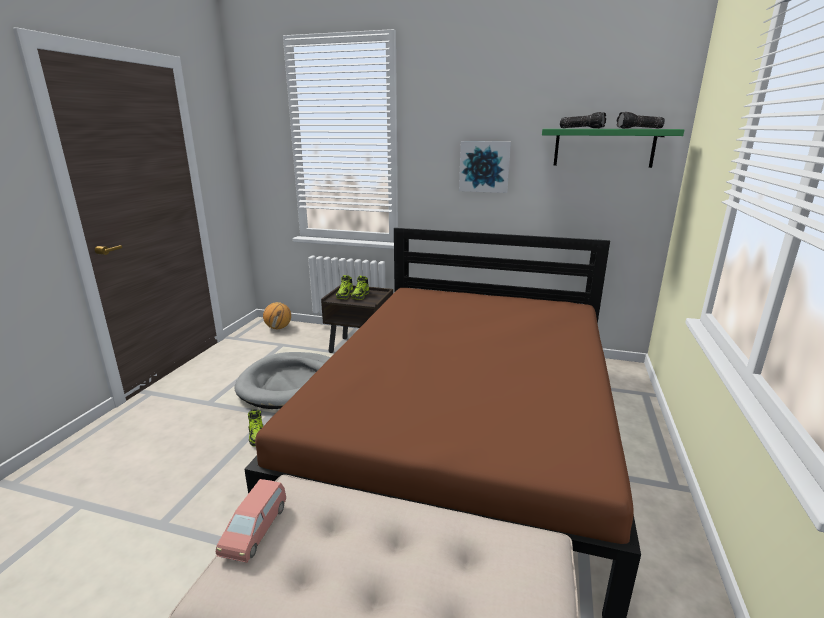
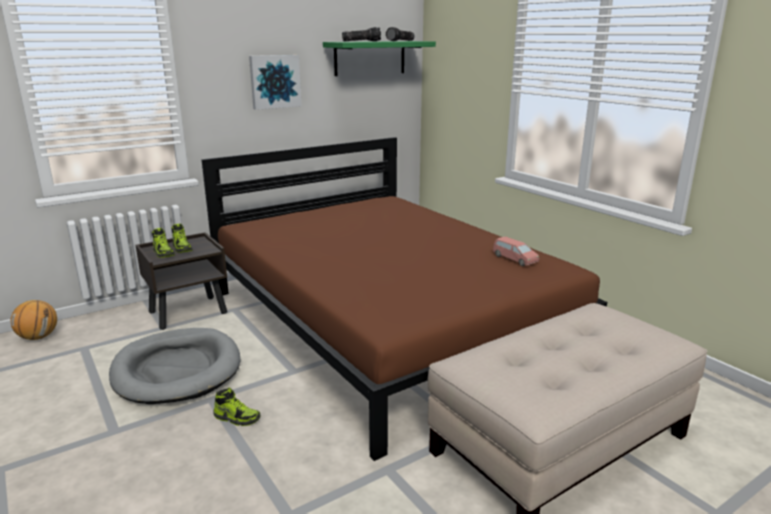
camera: 50 degrees left, 0 degrees up
pink toy car [216,479,286,563] -> pink toy car moved to [493,236,539,266]

